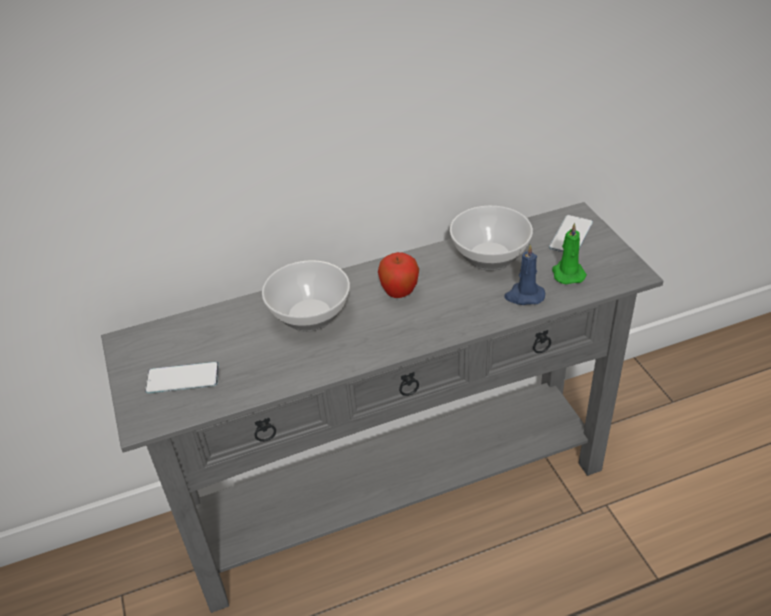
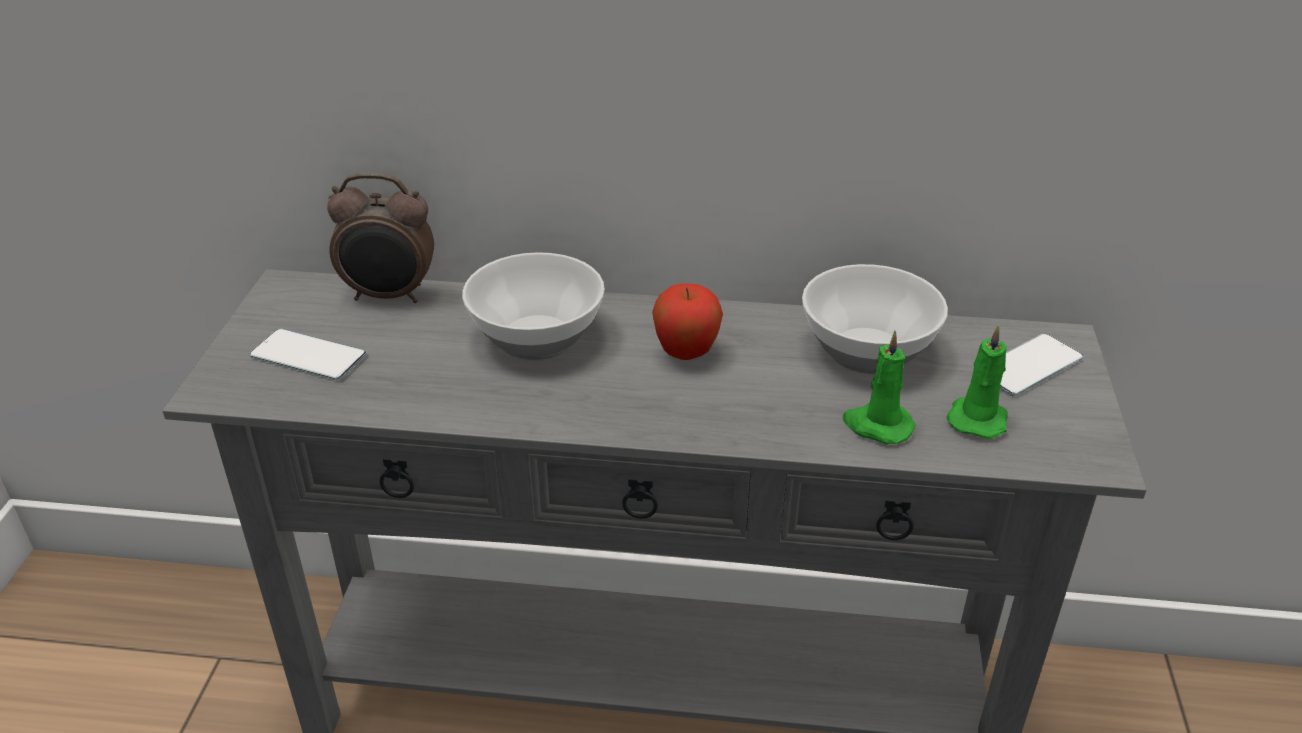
camera: 25 degrees right, 5 degrees down
blue candle [504,244,545,305] -> green candle [843,331,915,444]
none -> alarm clock [327,172,434,303]

